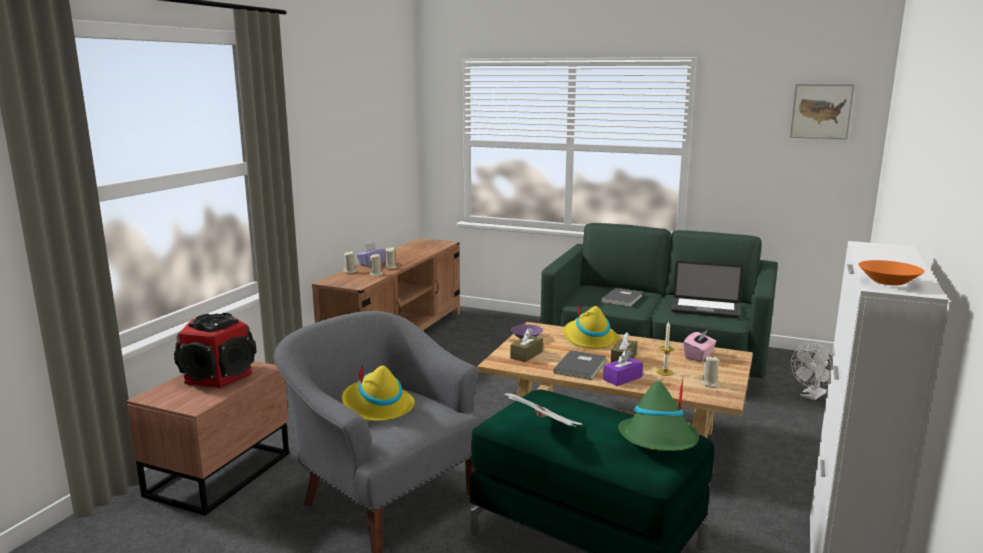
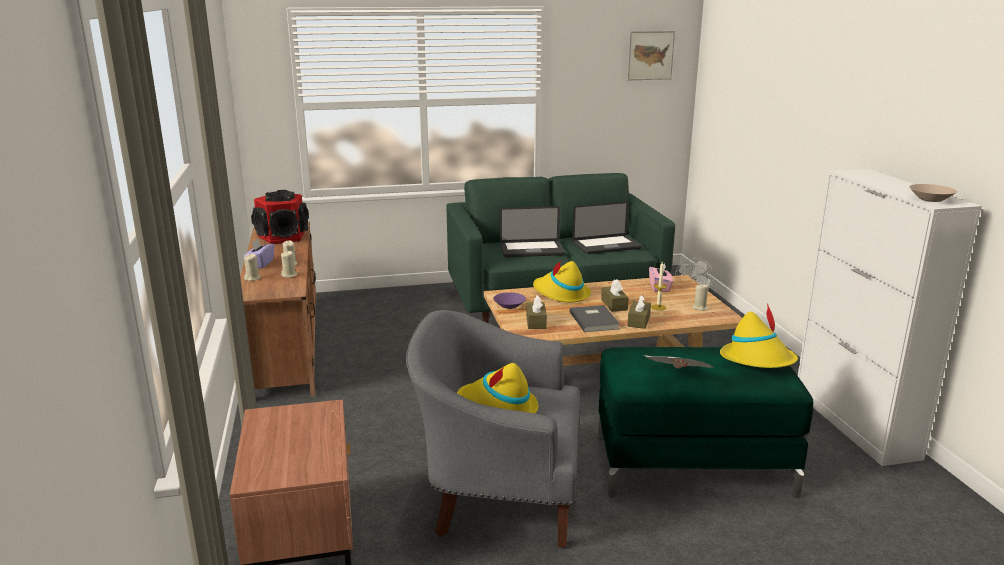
camera: 35 degrees left, 5 degrees up
speaker [174,313,256,388] -> speaker moved to [251,190,309,244]
grey book [601,288,643,307] -> laptop [500,206,565,257]
purple tissue box [603,350,643,386] -> brown tissue box [627,295,651,329]
green hat [618,378,699,451] -> yellow hat [720,303,798,368]
orange bowl [858,260,925,285] -> beige bowl [909,184,957,202]

